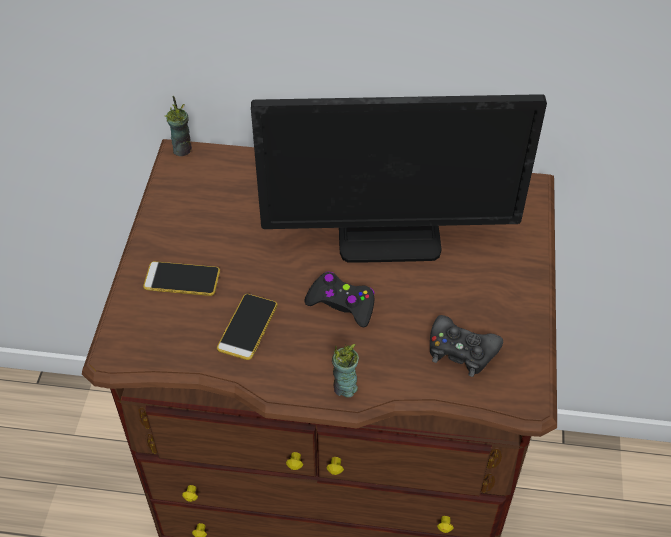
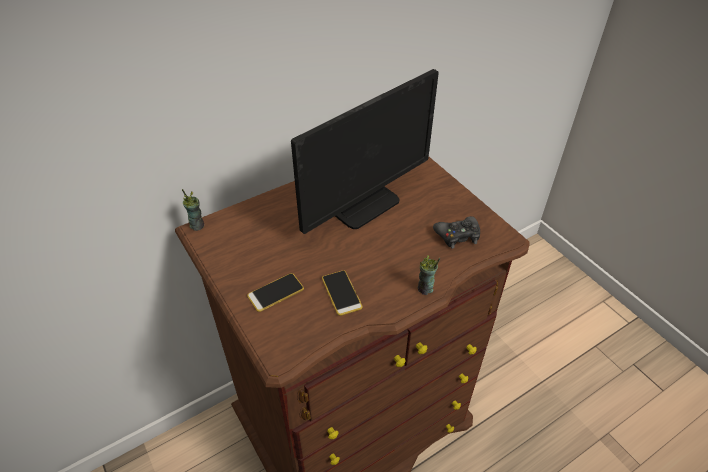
camera: 40 degrees left, 5 degrees down
black game controller [305,272,375,328] -> none

